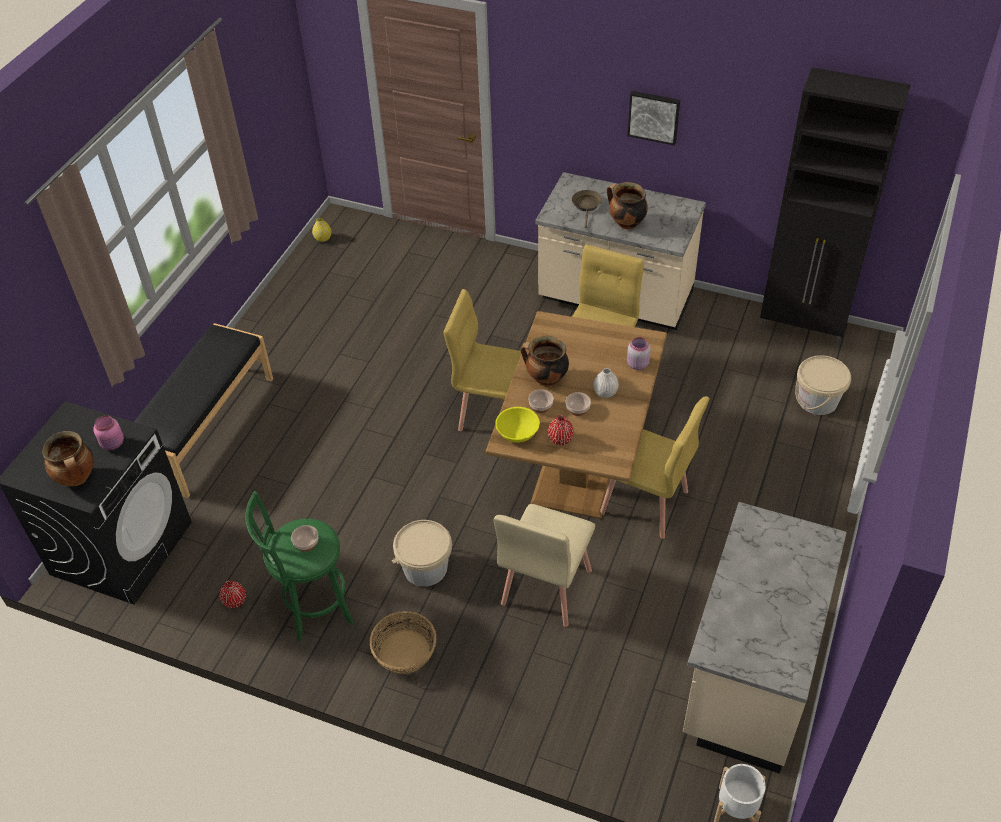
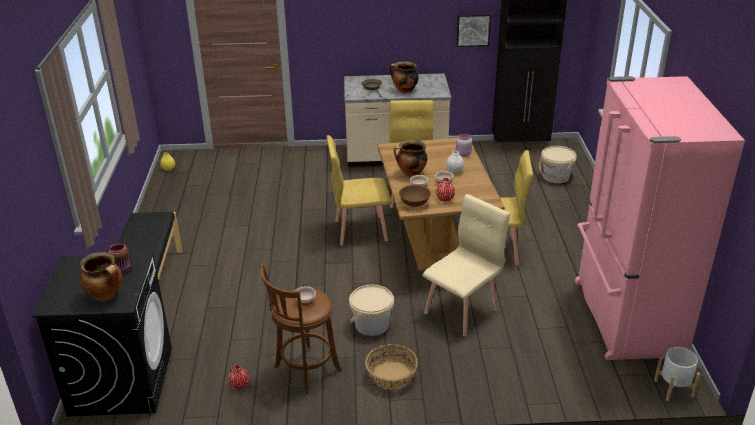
camera: 25 degrees left, 15 degrees down
pink jar [94,415,124,450] -> brown jar [108,243,132,273]
green stool [245,491,354,641] -> brown stool [260,264,342,394]
beige chair [494,504,595,627] -> beige chair turned 135 degrees counterclockwise [422,194,510,336]
yellow bowl [495,407,540,443] -> brown bowl [399,185,431,207]
picture [628,91,680,145] -> picture moved to [457,14,491,47]
beige counter [683,502,847,773] -> pink fridge [575,76,745,360]

